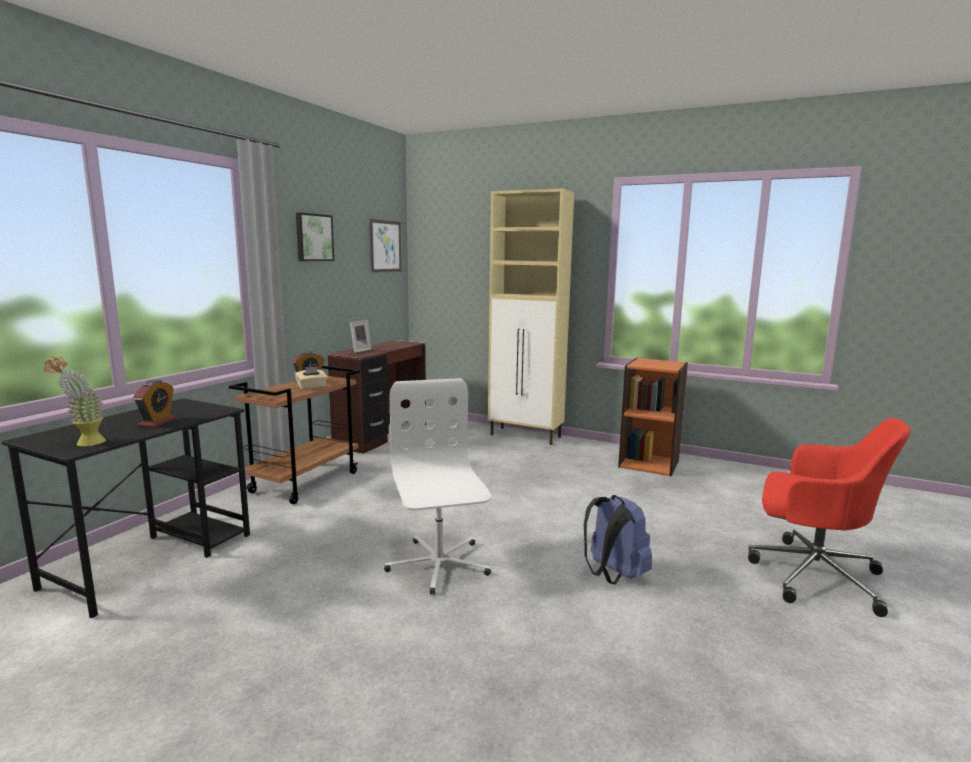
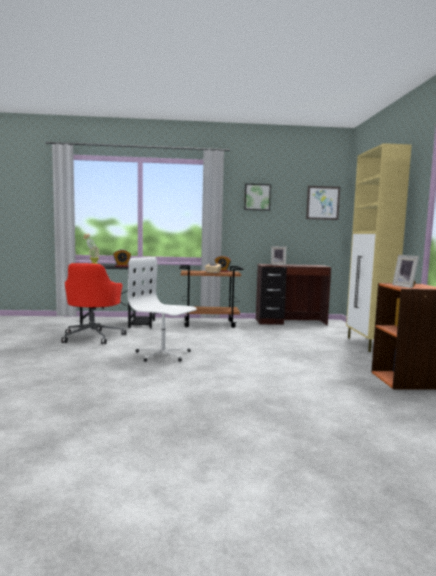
camera: 60 degrees right, 5 degrees down
white office chair [384,378,491,595] -> white office chair turned 105 degrees counterclockwise [128,257,197,362]
blue backpack [584,495,652,585] -> none
red office chair [748,418,911,617] -> red office chair moved to [61,263,126,344]
none -> picture frame [392,255,419,288]

